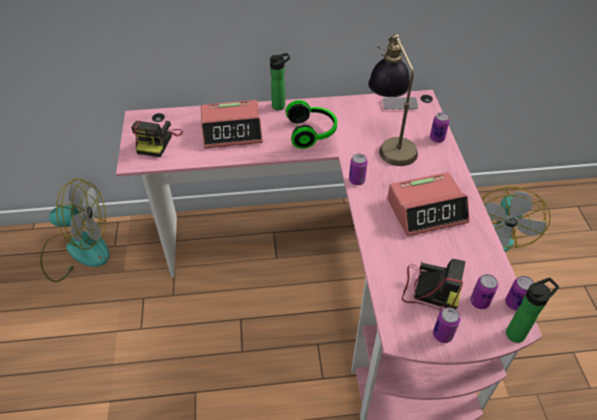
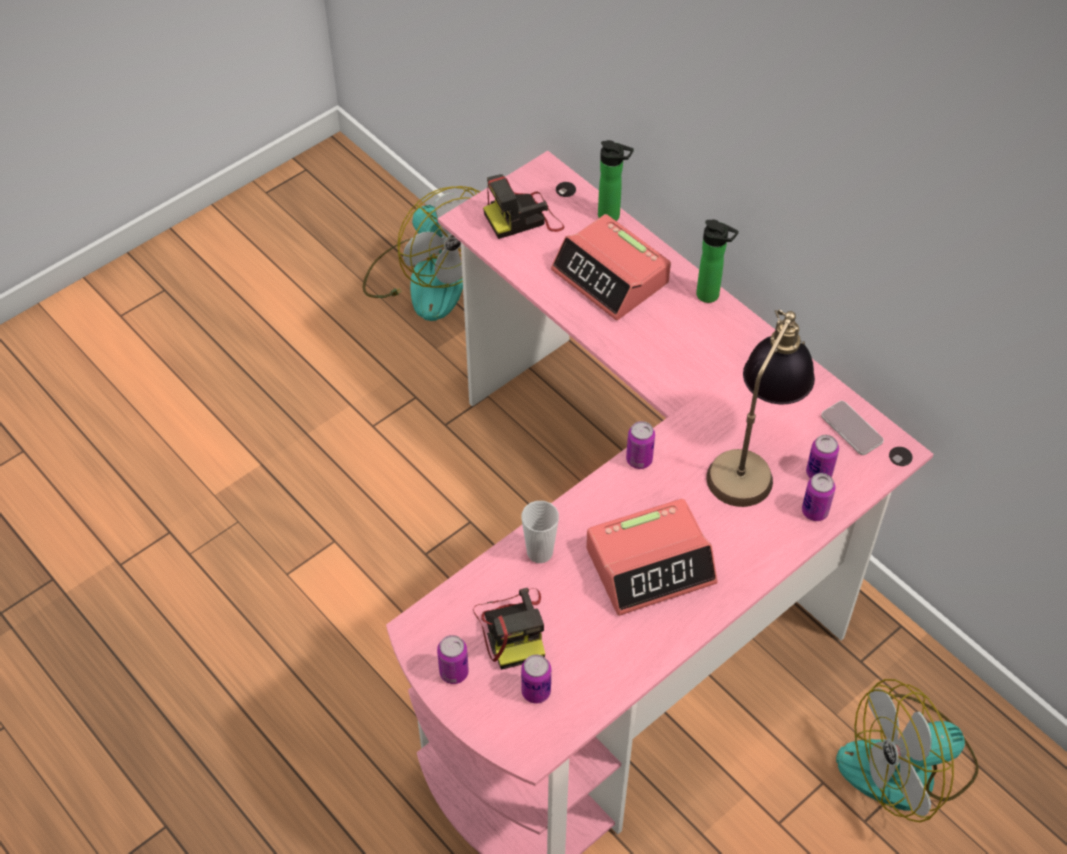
camera: 55 degrees right, 5 degrees up
headphones [285,100,337,149] -> none
alarm clock [387,172,469,236] -> alarm clock turned 60 degrees counterclockwise [586,499,717,616]
can [505,276,534,311] -> can moved to [806,435,839,478]
bottle [506,277,559,343] -> bottle moved to [598,140,634,221]
none -> cup [522,501,559,563]

